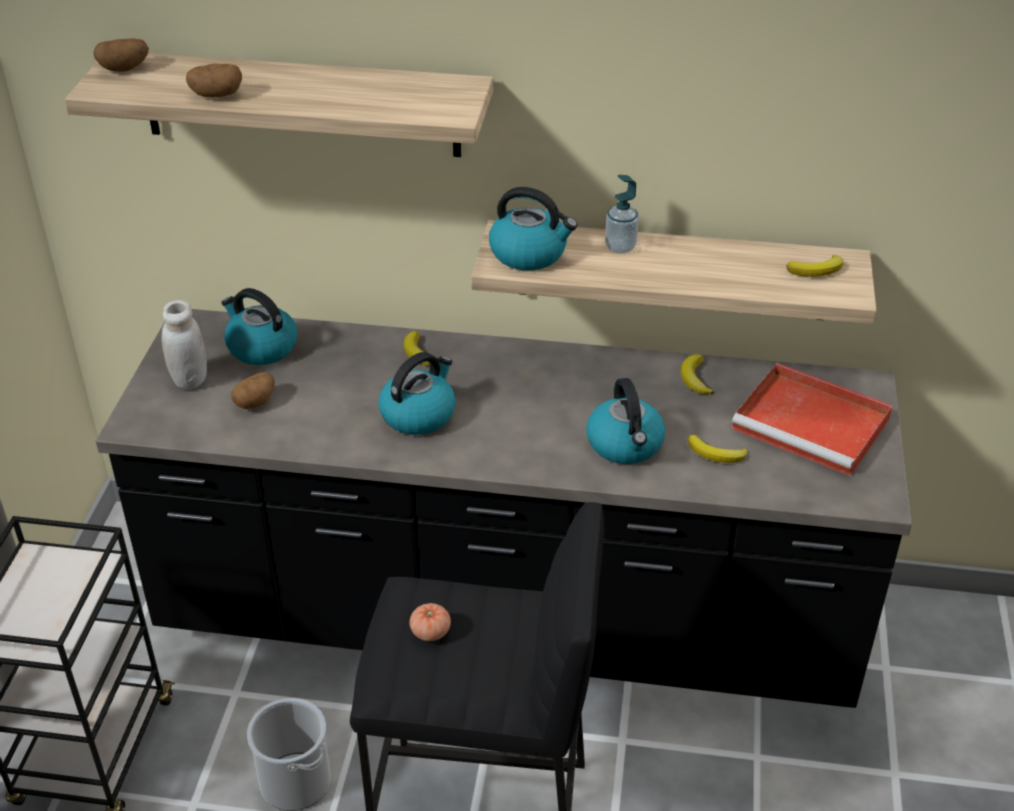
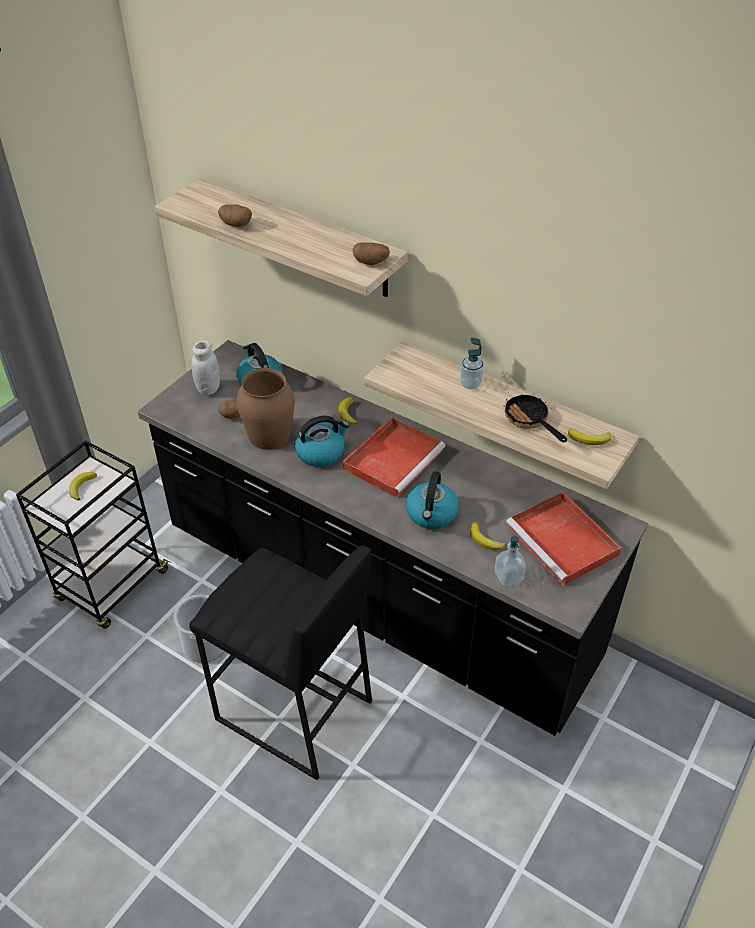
camera: 25 degrees right, 5 degrees up
potato [93,38,149,72] -> potato moved to [353,242,390,265]
tomato [409,603,451,641] -> none
kettle [489,187,577,271] -> none
banana [681,354,714,395] -> banana moved to [69,472,97,501]
none -> brown vase [237,368,295,449]
none -> red tray [343,417,446,498]
none -> soap dispenser [495,536,526,586]
none -> frying pan [504,395,567,442]

